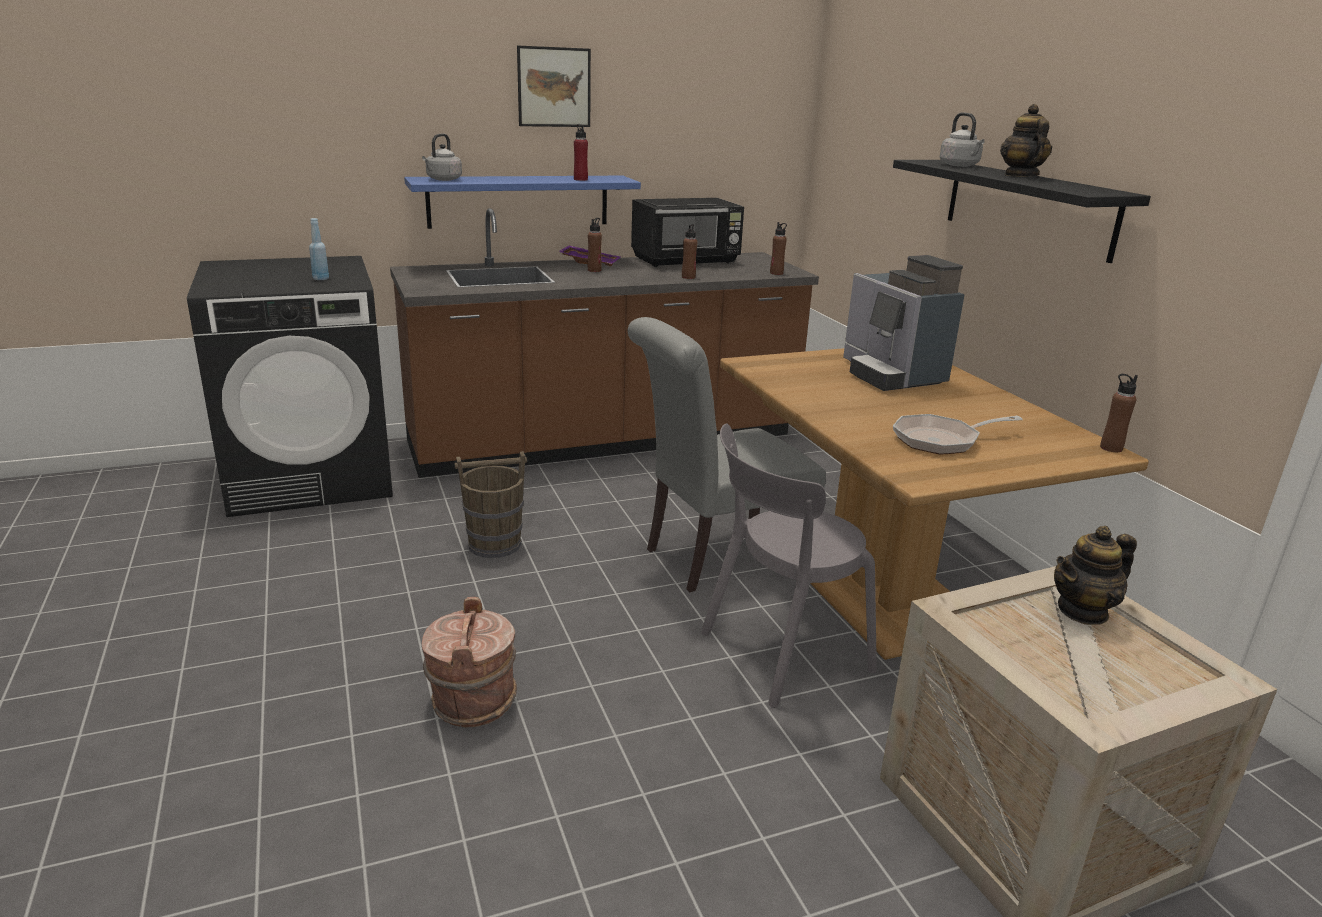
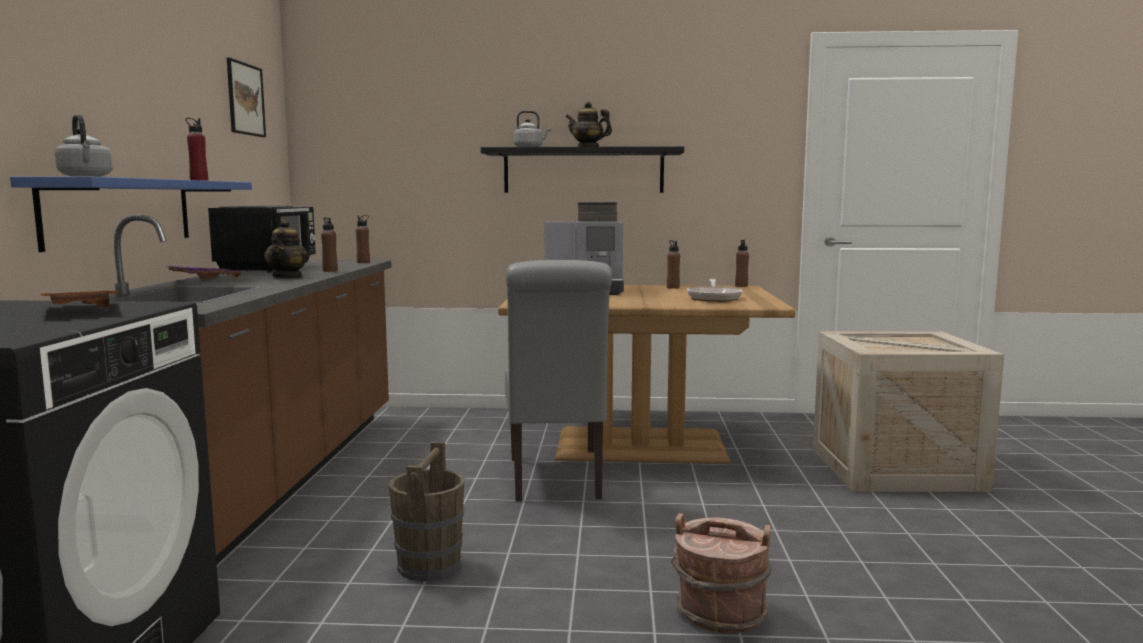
camera: 65 degrees left, 15 degrees down
blue bottle [309,218,329,280] -> orange tray [40,291,119,308]
picture [517,46,591,127] -> picture moved to [227,58,266,137]
brown bottle [588,218,602,272] -> brown bottle moved to [667,240,680,289]
grey chair [701,424,877,708] -> none
teapot [1054,526,1137,625] -> teapot moved to [264,219,309,278]

